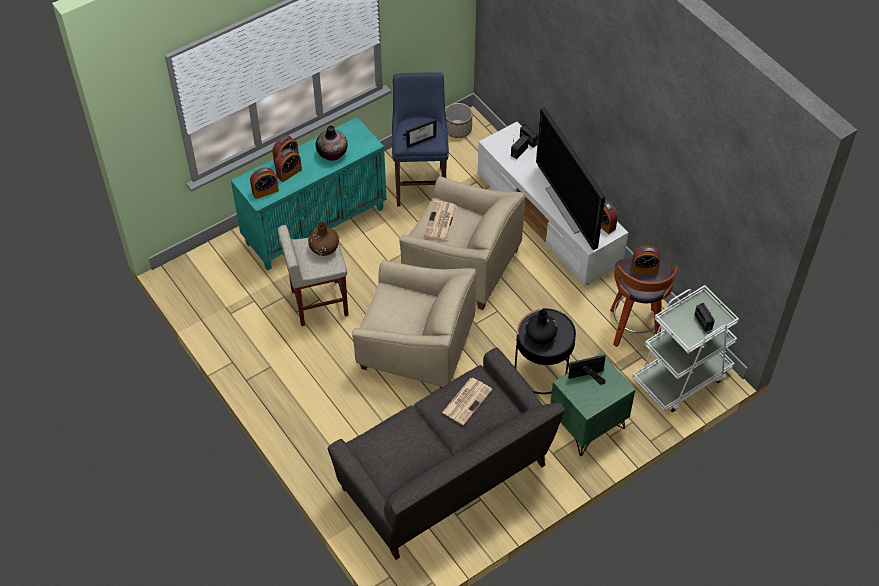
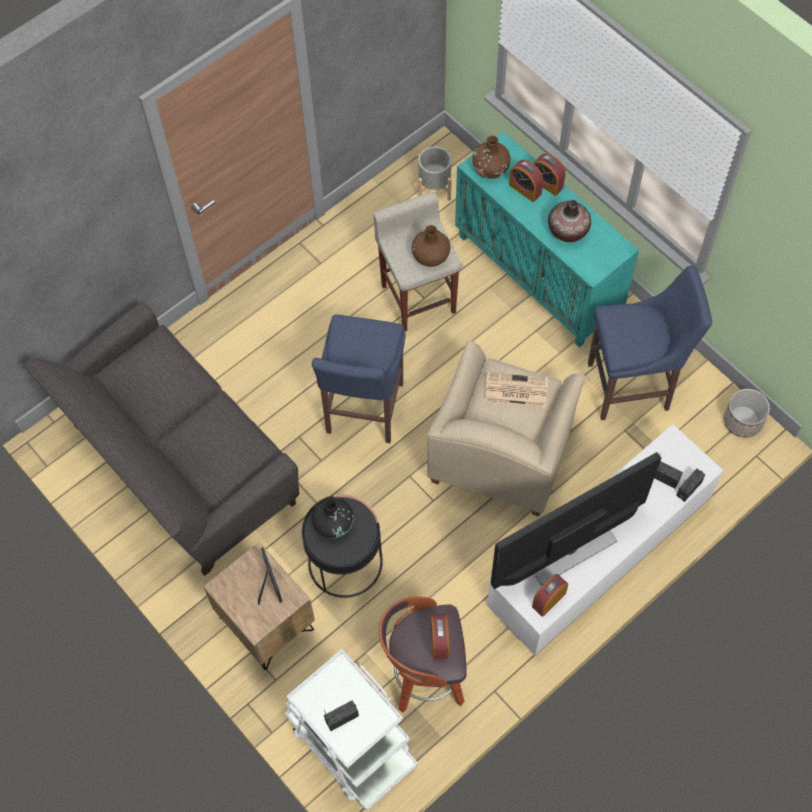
camera: 85 degrees right, 10 degrees up
alarm clock [250,167,279,199] -> brown vase [472,136,510,179]
beige armchair [352,260,477,389] -> blue stool [312,314,406,443]
picture frame [403,119,436,148] -> none
newspaper [442,378,492,425] -> none
green nightstand [550,353,635,456] -> brown nightstand [203,542,315,670]
none -> grey planter [418,146,452,201]

